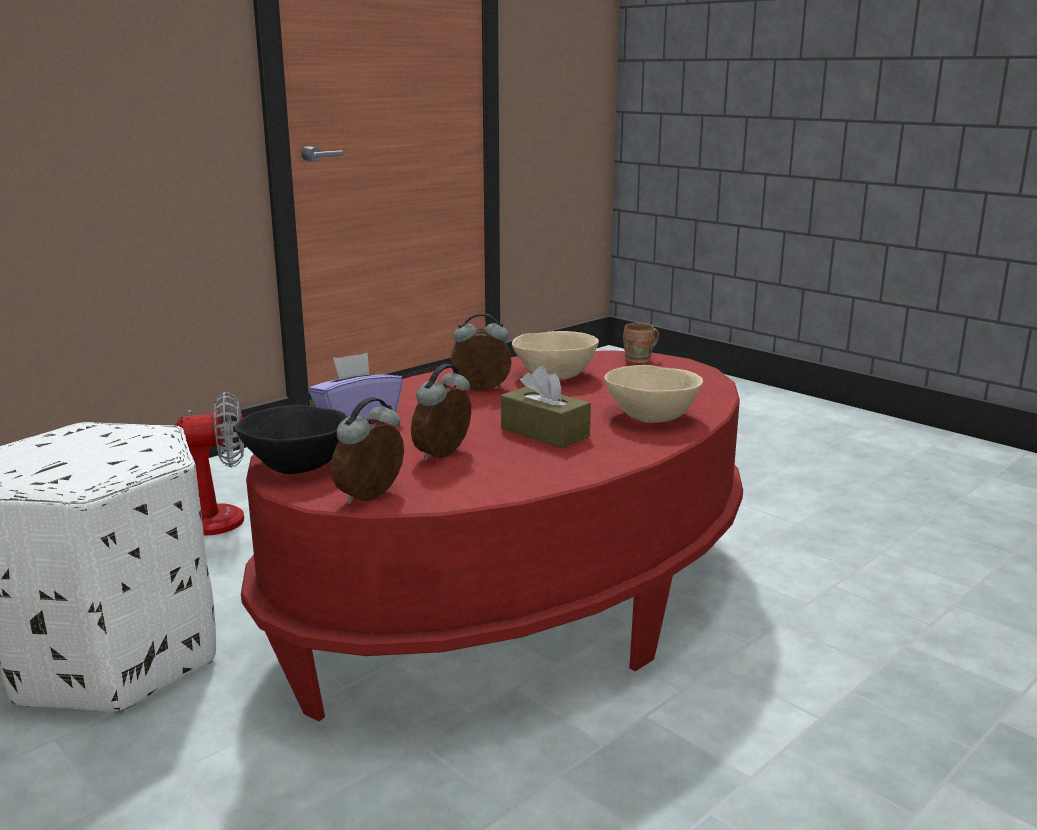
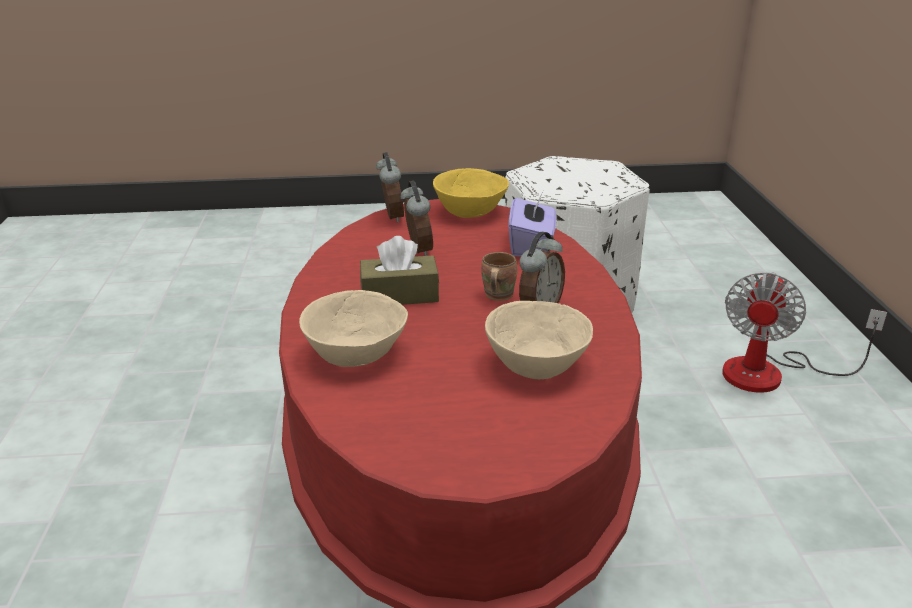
camera: 130 degrees right, 10 degrees up
black bowl [235,405,348,474] -> yellow bowl [433,168,509,218]
brown mug [623,323,659,363] -> brown mug moved to [481,252,518,301]

